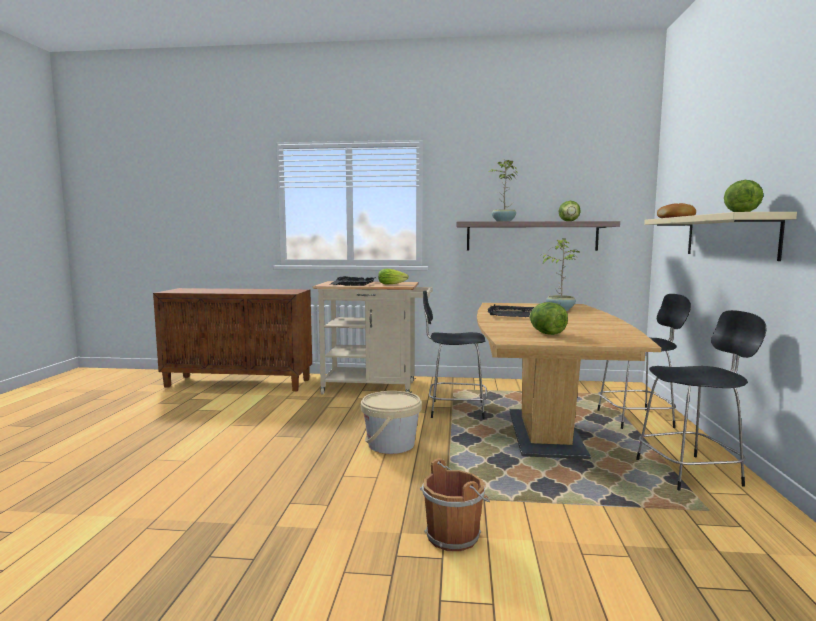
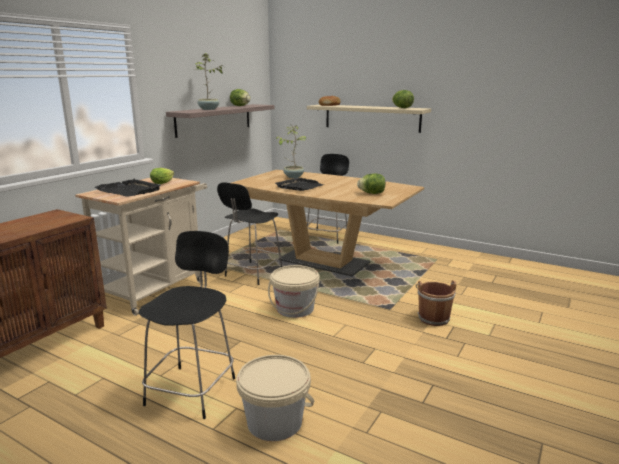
camera: 65 degrees left, 10 degrees up
black chair [636,310,767,490] -> black chair moved to [139,231,235,419]
none -> beige bucket [236,355,314,441]

